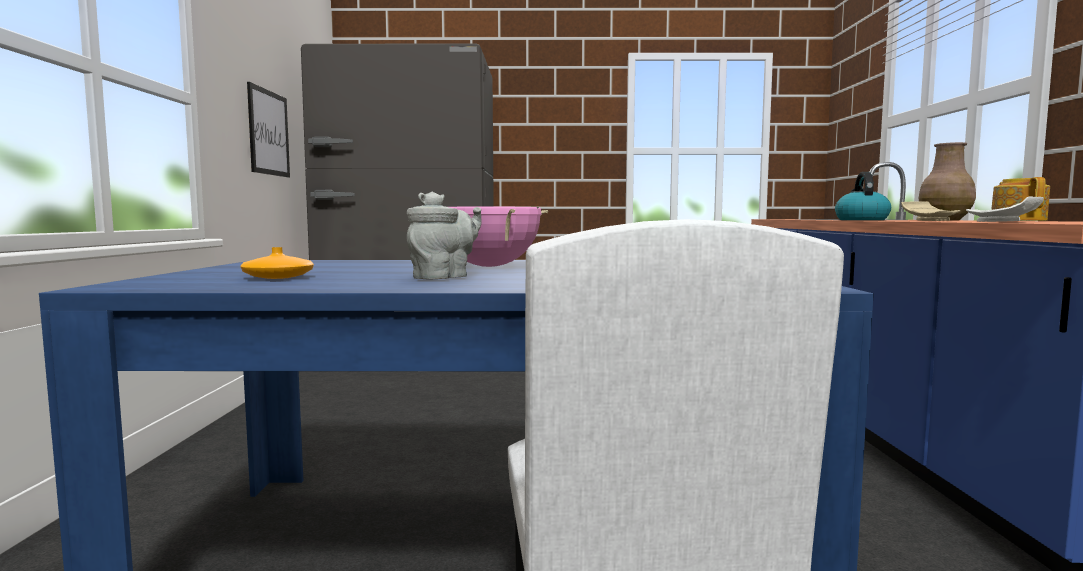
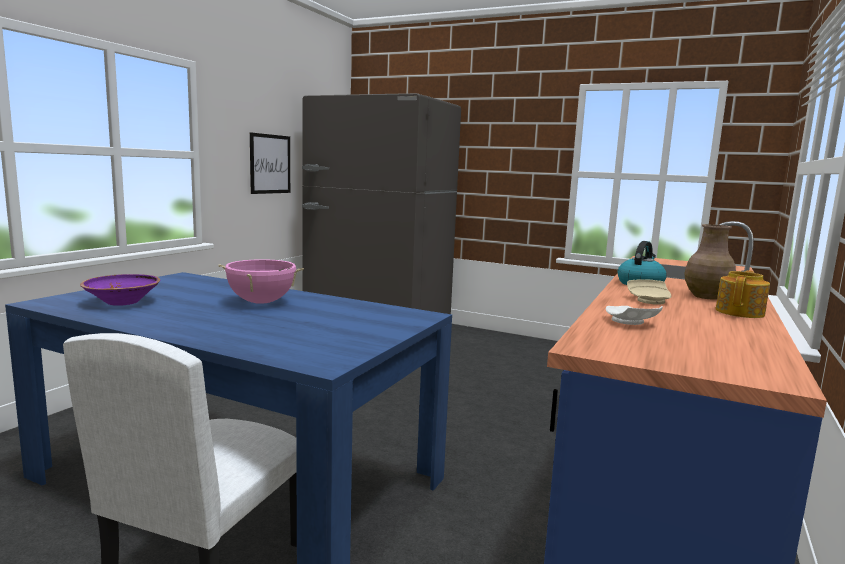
camera: 25 degrees right, 5 degrees up
orange vase [240,247,314,279] -> purple bowl [80,274,160,306]
grey teapot [407,192,482,279] -> none

